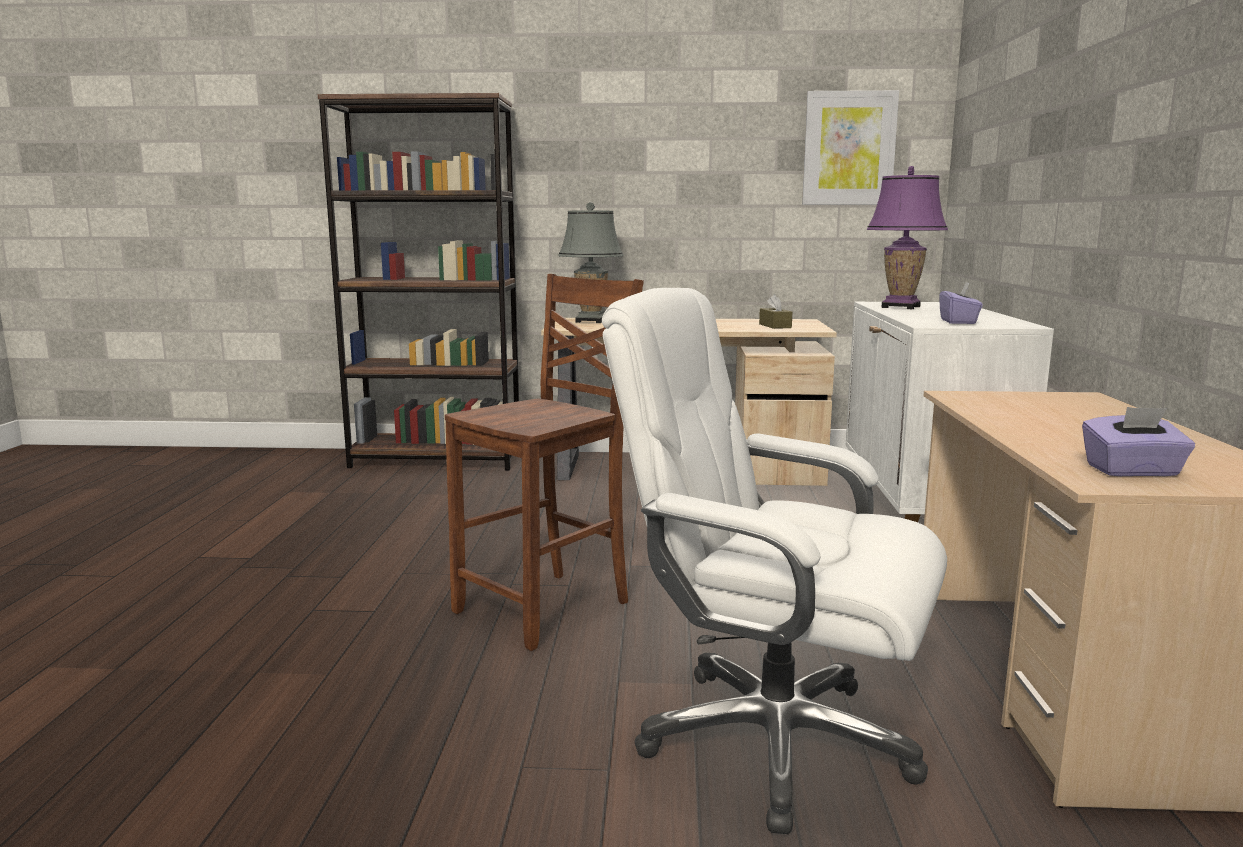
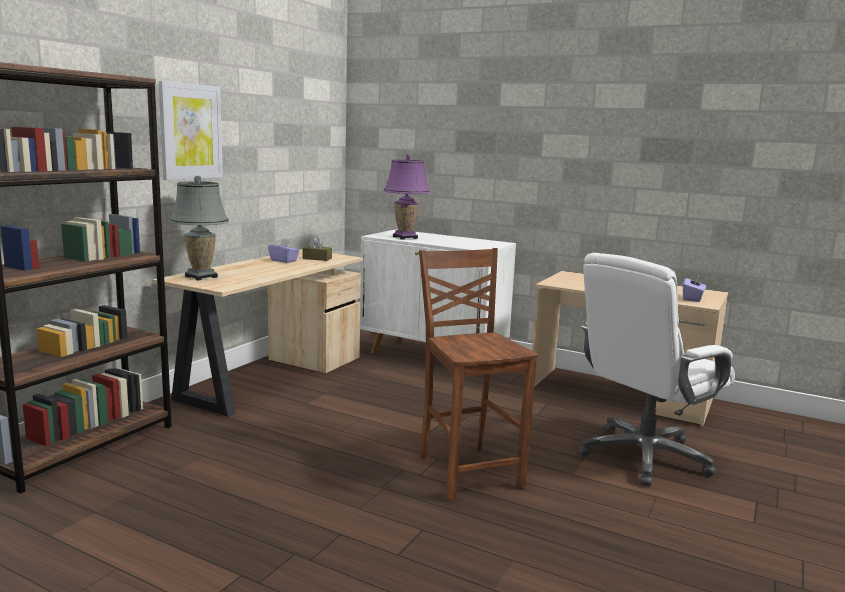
camera: 65 degrees left, 0 degrees up
picture [802,90,899,205] -> picture moved to [159,81,223,180]
purple tissue box [939,283,983,324] -> purple tissue box moved to [268,239,299,263]

